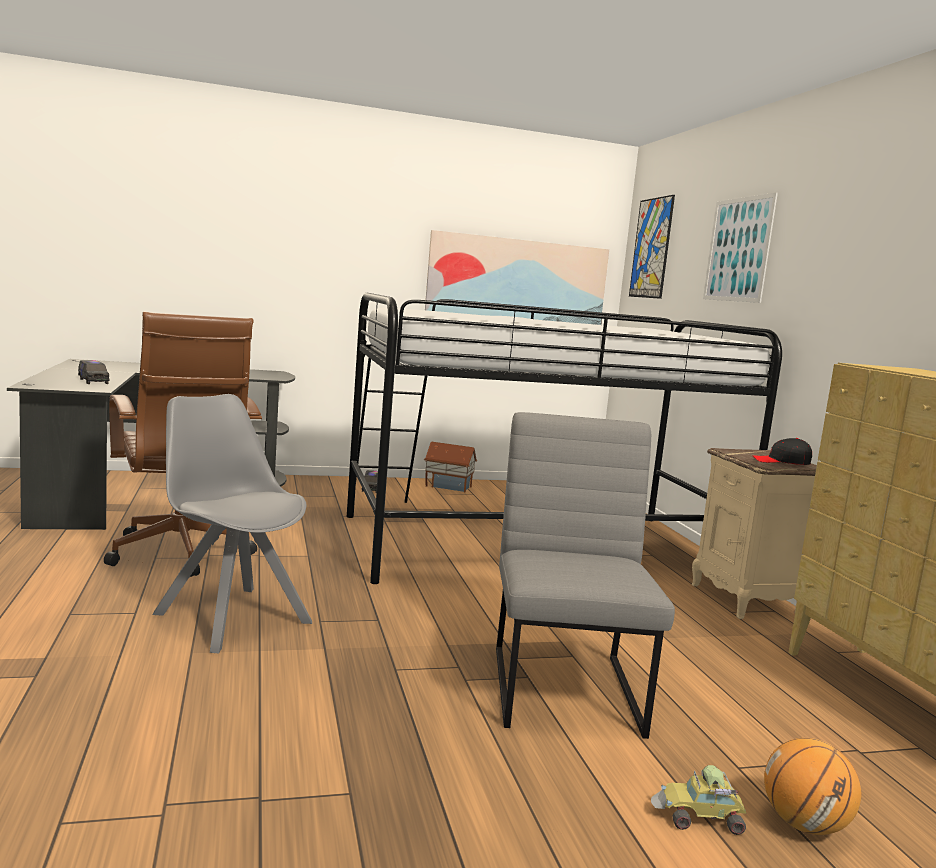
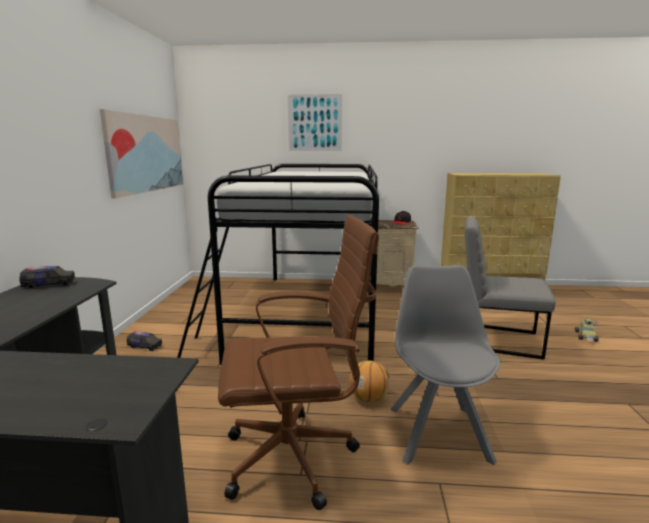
camera: 70 degrees left, 5 degrees up
toy truck [78,360,110,384] -> toy truck moved to [19,266,75,289]
grey chair [153,394,312,653] -> grey chair turned 120 degrees clockwise [390,265,500,465]
toy house [424,442,477,492] -> none
picture [629,195,675,299] -> none
basketball [764,738,862,835] -> basketball moved to [349,360,390,403]

